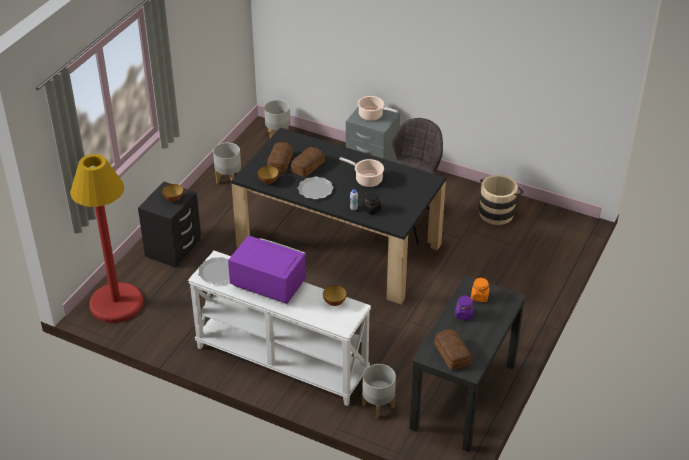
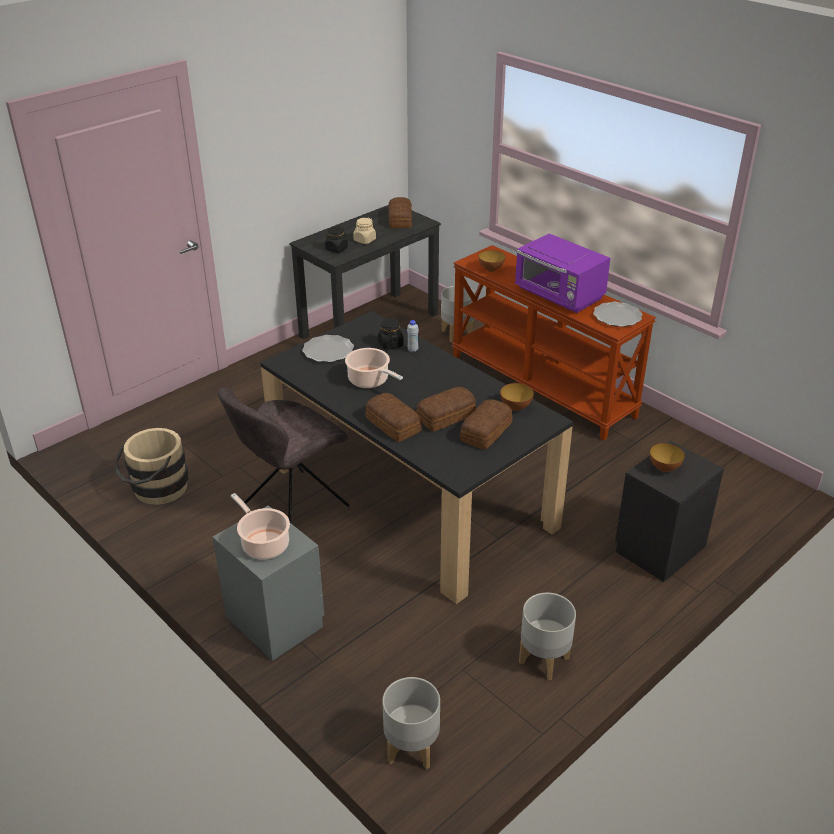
camera: 160 degrees left, 5 degrees down
red floor lamp [70,154,144,323] -> none
white console table [188,251,371,406] -> brown console table [452,245,656,441]
plate [298,177,334,199] -> plate moved to [302,335,354,362]
purple jar [455,296,474,321] -> beige jar [353,218,376,244]
orange jar [471,277,490,302] -> black jar [325,226,348,253]
none -> bread [365,393,421,442]

